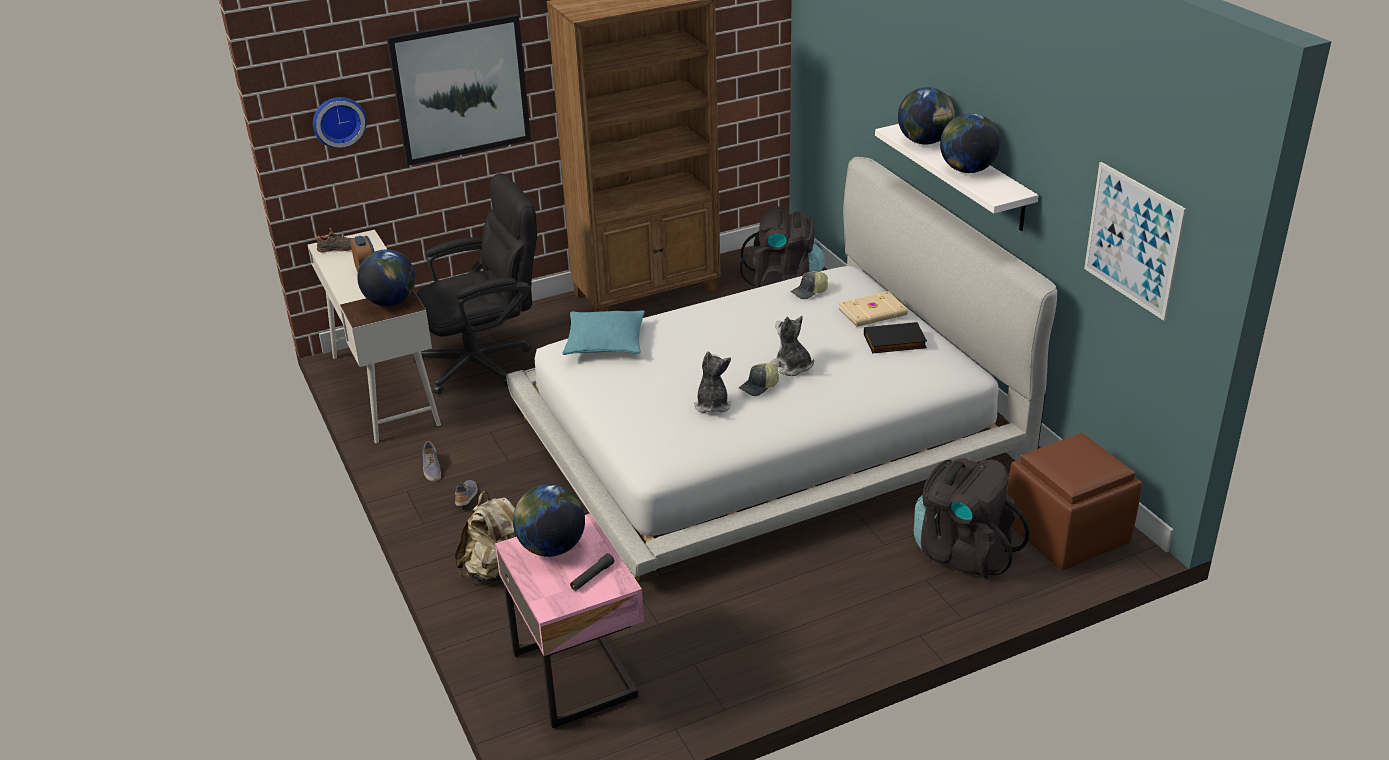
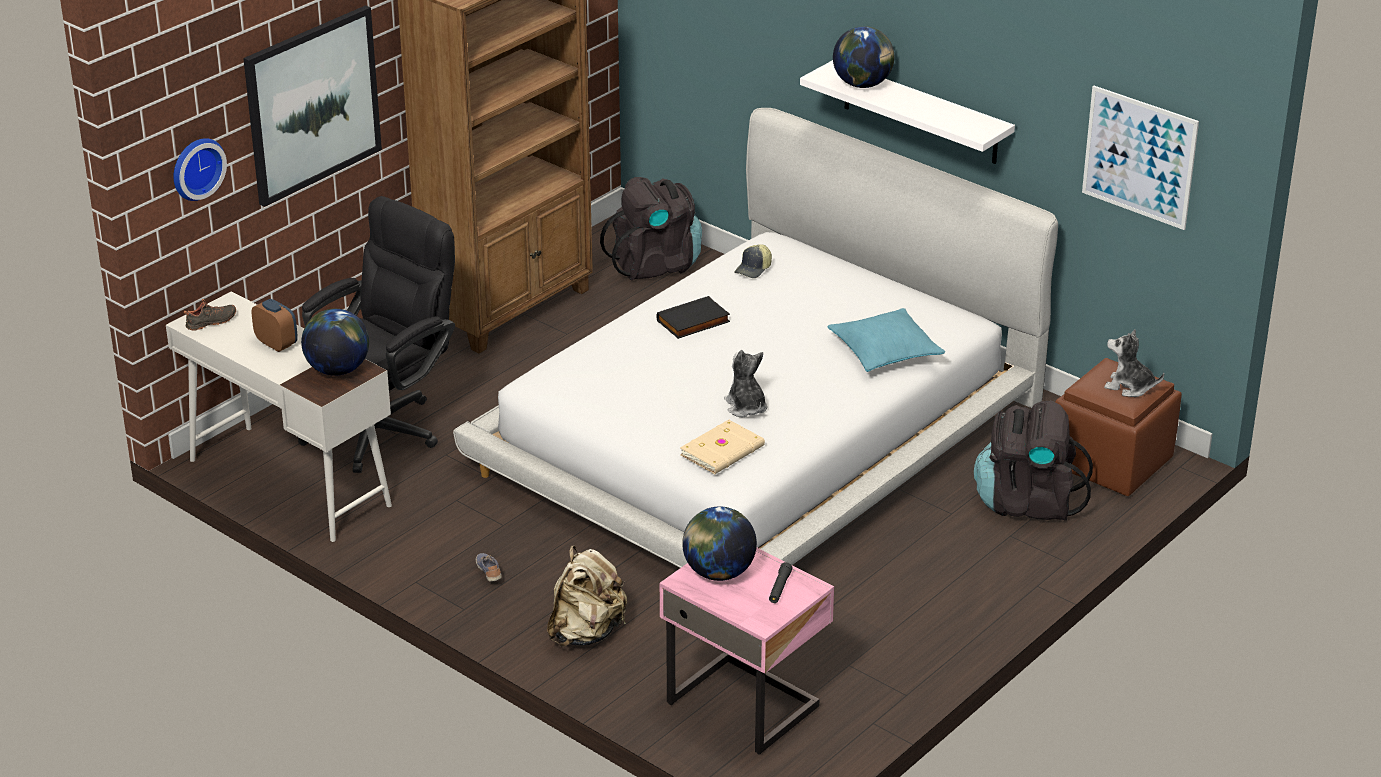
camera: 25 degrees left, 0 degrees up
shoe [423,441,441,482] -> none
turquoise pillow [562,311,645,355] -> turquoise pillow moved to [828,308,945,372]
cap [739,363,779,396] -> none
plush toy [770,316,814,376] -> plush toy moved to [1104,329,1164,397]
beige book [838,291,908,327] -> beige book moved to [680,420,765,474]
black book [864,322,927,354] -> black book moved to [657,296,730,339]
globe [940,113,1000,173] -> none

